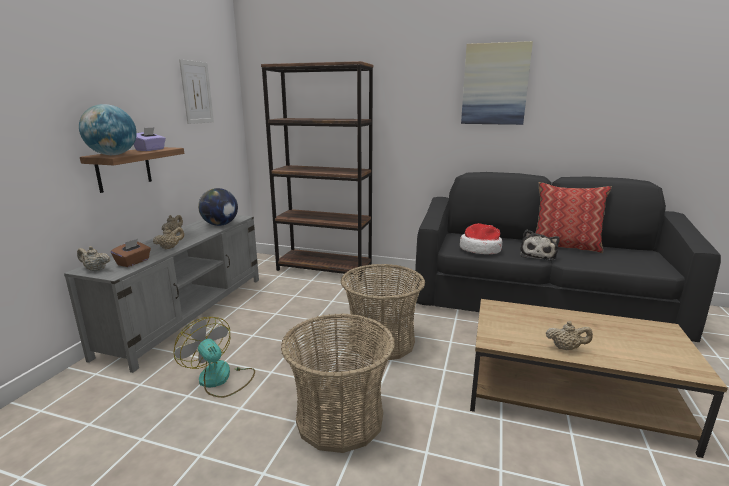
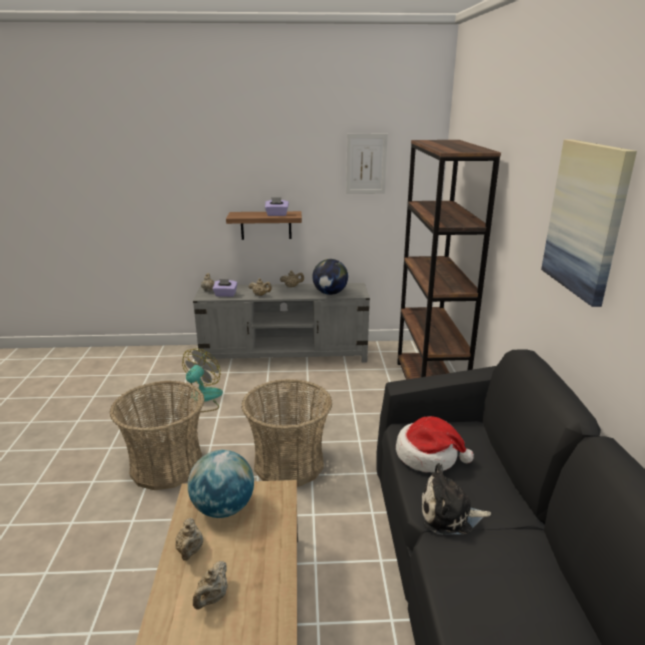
camera: 70 degrees right, 5 degrees up
globe [79,104,137,155] -> globe moved to [188,450,254,518]
brown tissue box [111,239,151,267] -> purple tissue box [213,279,238,297]
pillow [536,182,612,253] -> none
none -> beige teapot [193,561,228,610]

